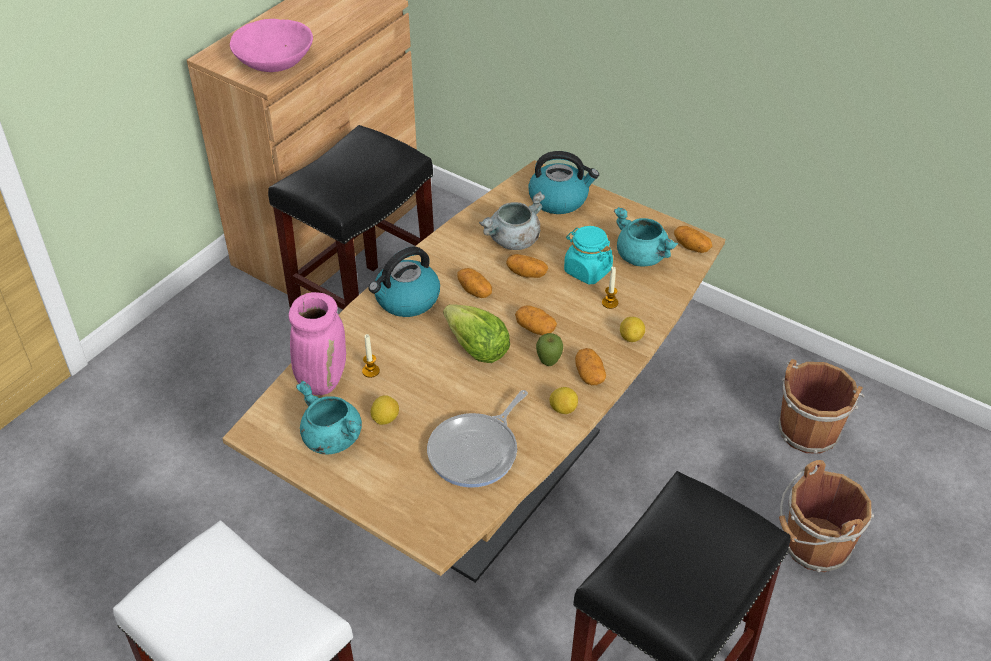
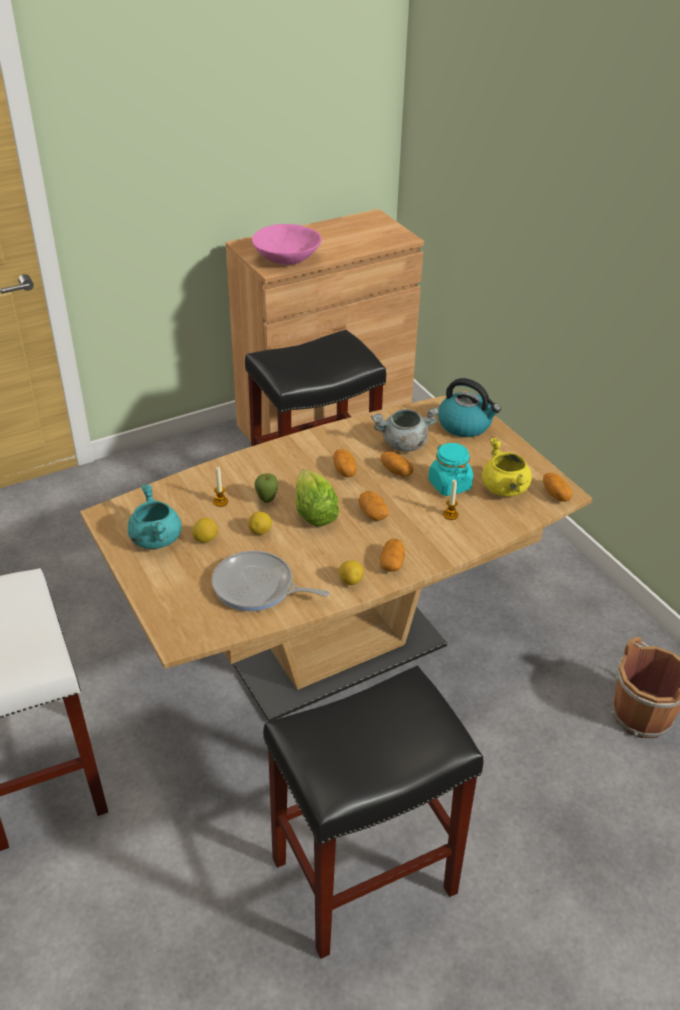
camera: 25 degrees right, 5 degrees down
pink vase [289,292,346,395] -> none
kettle [368,247,440,317] -> none
frying pan [427,390,528,488] -> frying pan turned 45 degrees clockwise [212,551,330,611]
apple [536,333,563,366] -> apple moved to [254,474,278,503]
turquoise cooking pot [614,207,678,266] -> yellow cooking pot [482,438,532,497]
lemon [620,317,645,342] -> lemon moved to [248,512,272,535]
brown bucket [779,460,874,572] -> none

